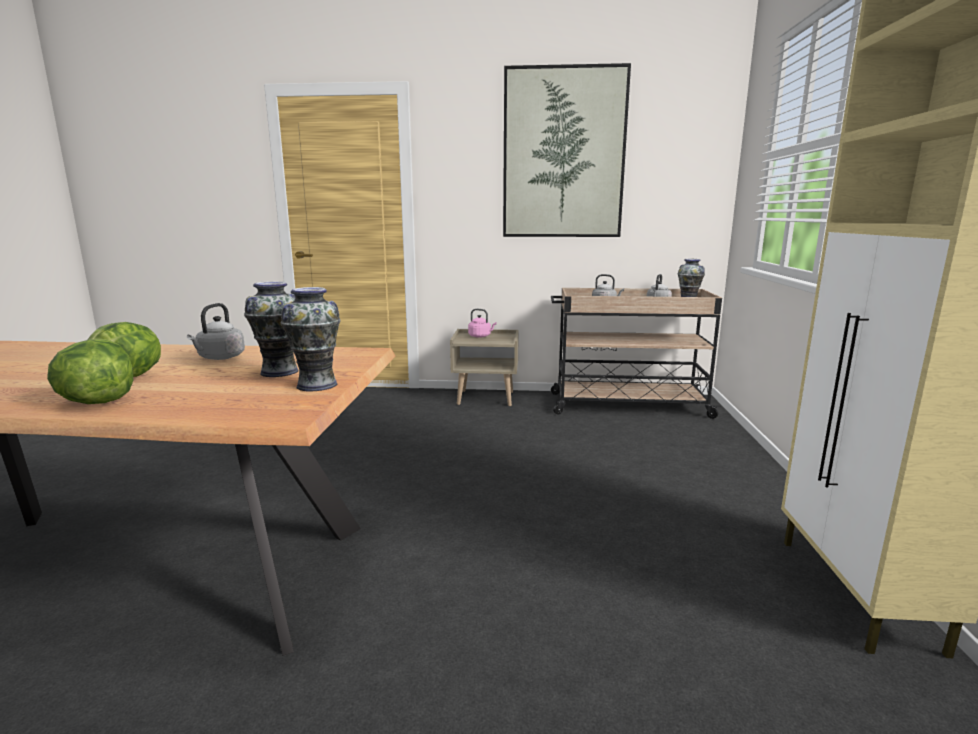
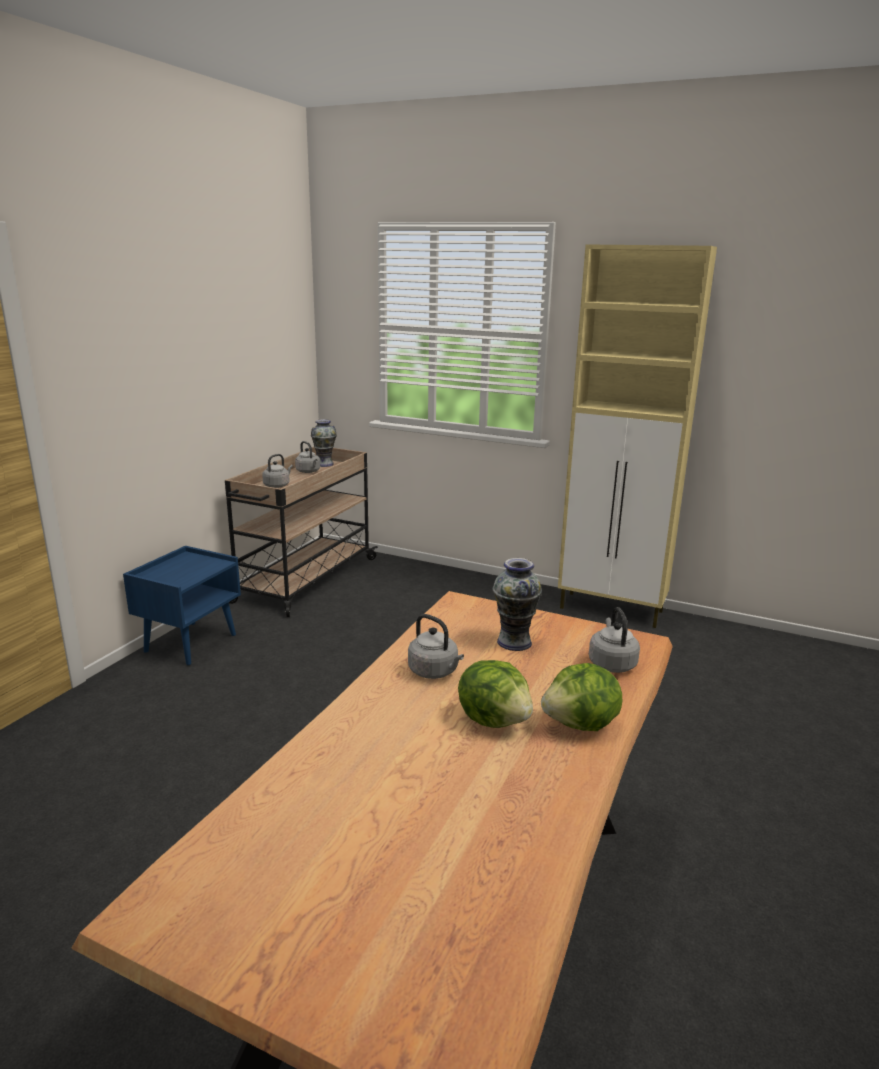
camera: 70 degrees left, 5 degrees up
vase [281,287,340,391] -> none
beige nightstand [450,329,519,406] -> blue nightstand [123,546,241,665]
pink kettle [468,309,496,338] -> none
picture [503,63,631,237] -> none
none -> grey kettle [589,607,640,673]

